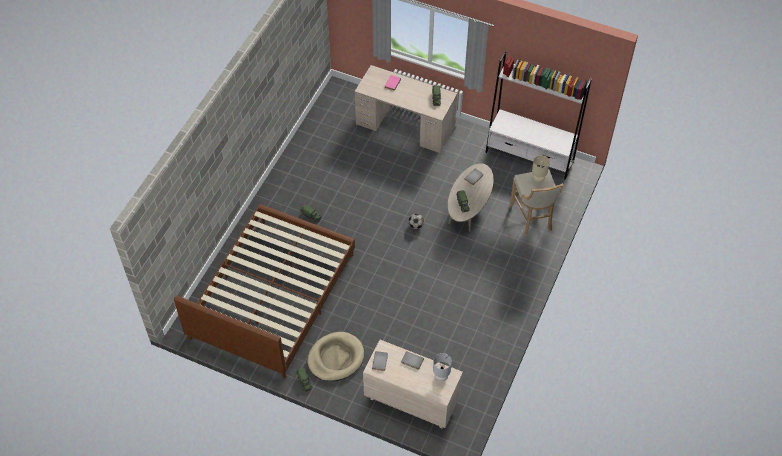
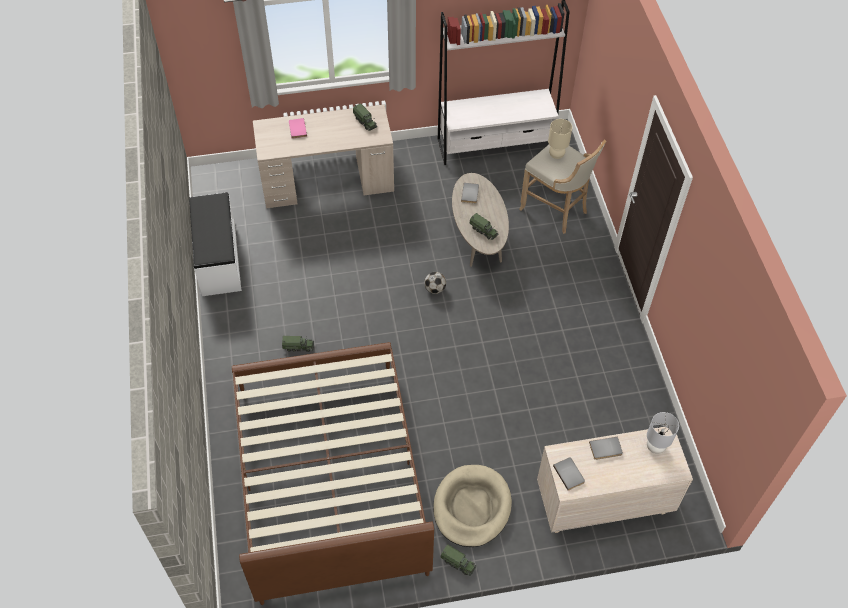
camera: 35 degrees left, 0 degrees up
none -> white bench [189,192,242,296]

